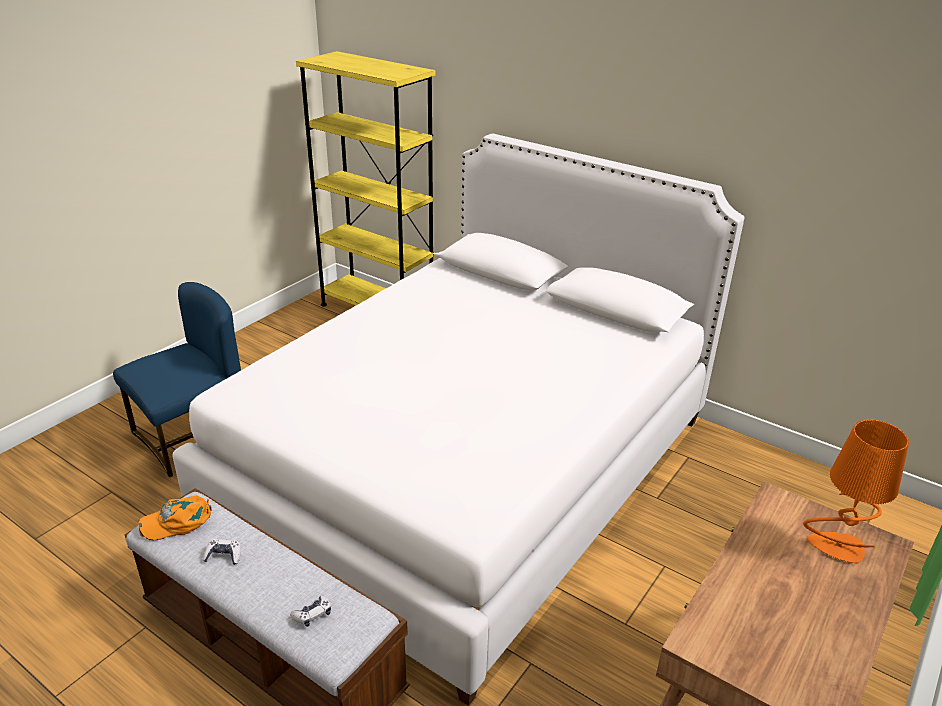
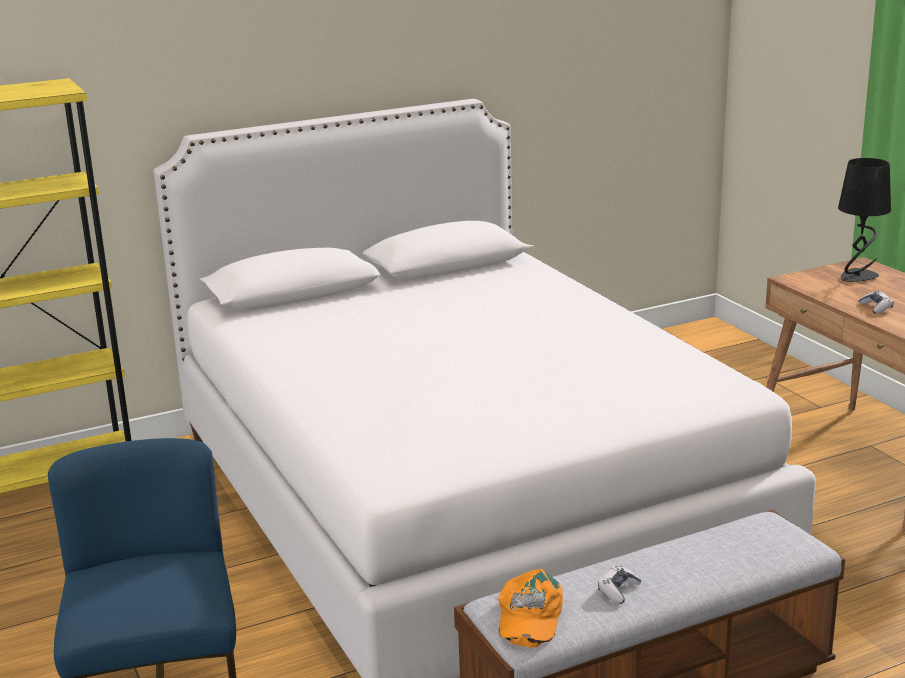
camera: 60 degrees left, 10 degrees down
game controller [290,596,331,627] -> game controller moved to [859,291,894,314]
orange table lamp [803,420,909,563] -> black table lamp [838,158,891,282]

